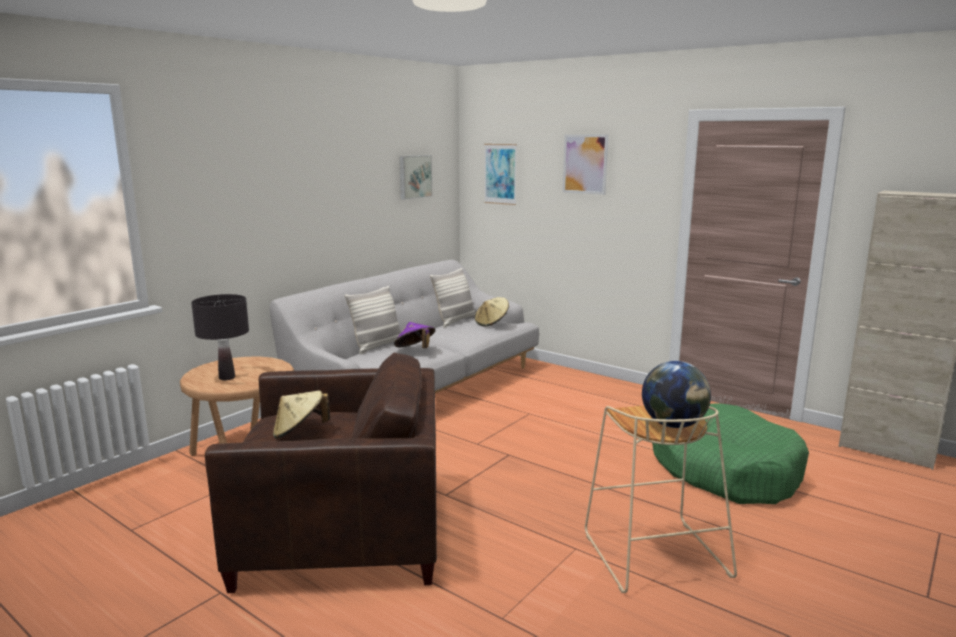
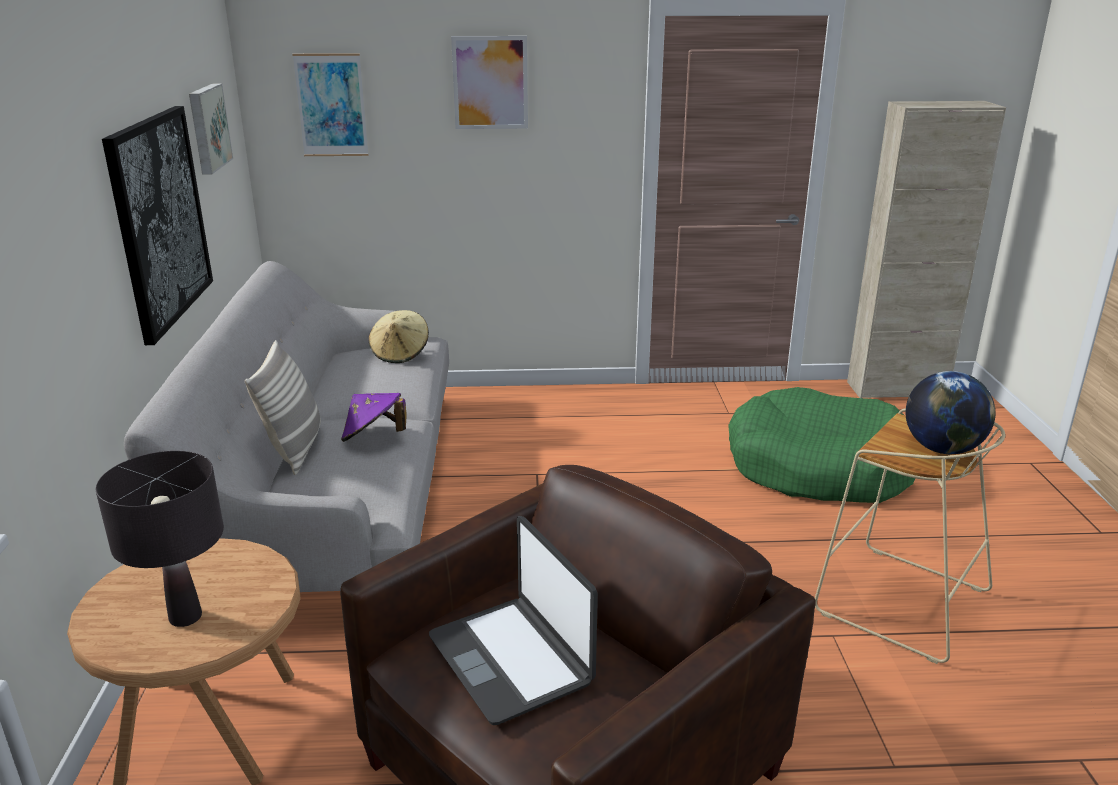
camera: 40 degrees left, 10 degrees up
beige hat [273,390,330,439] -> laptop [429,516,598,725]
pillow [430,268,476,328] -> none
none -> picture [102,106,213,345]

